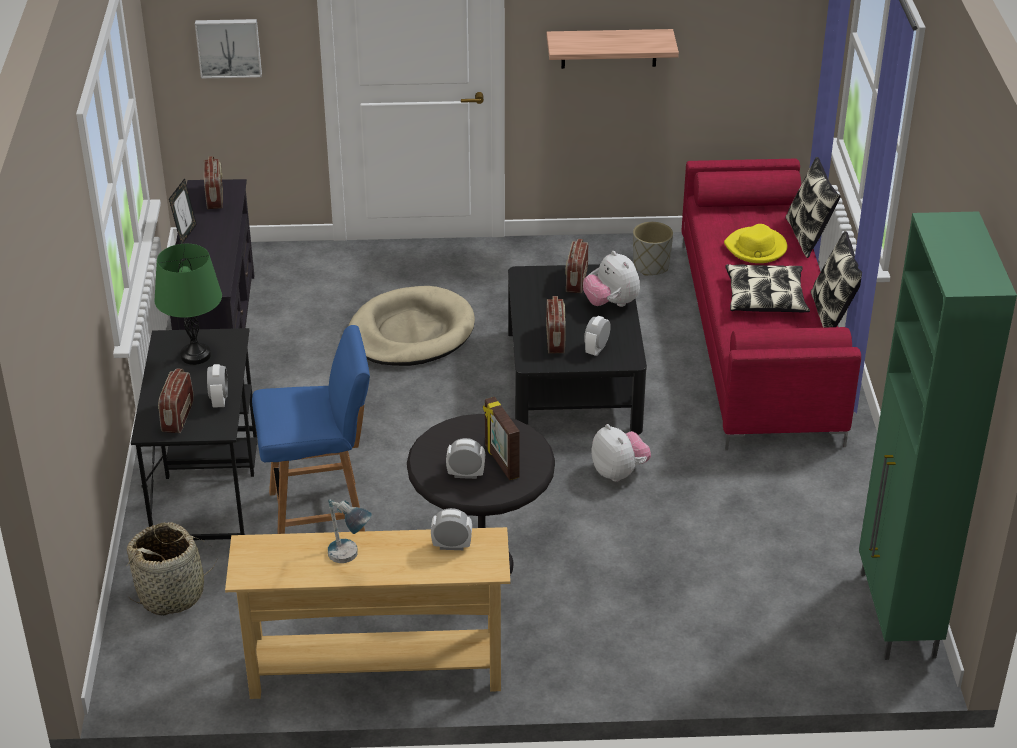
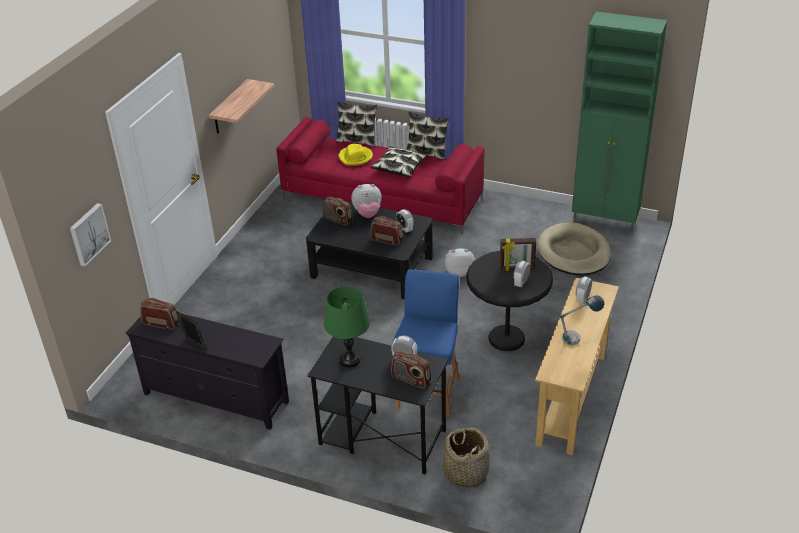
camera: 65 degrees left, 0 degrees up
beige dog bed [348,286,475,366] -> beige dog bed moved to [537,222,611,276]
grey planter [633,222,673,275] -> none

